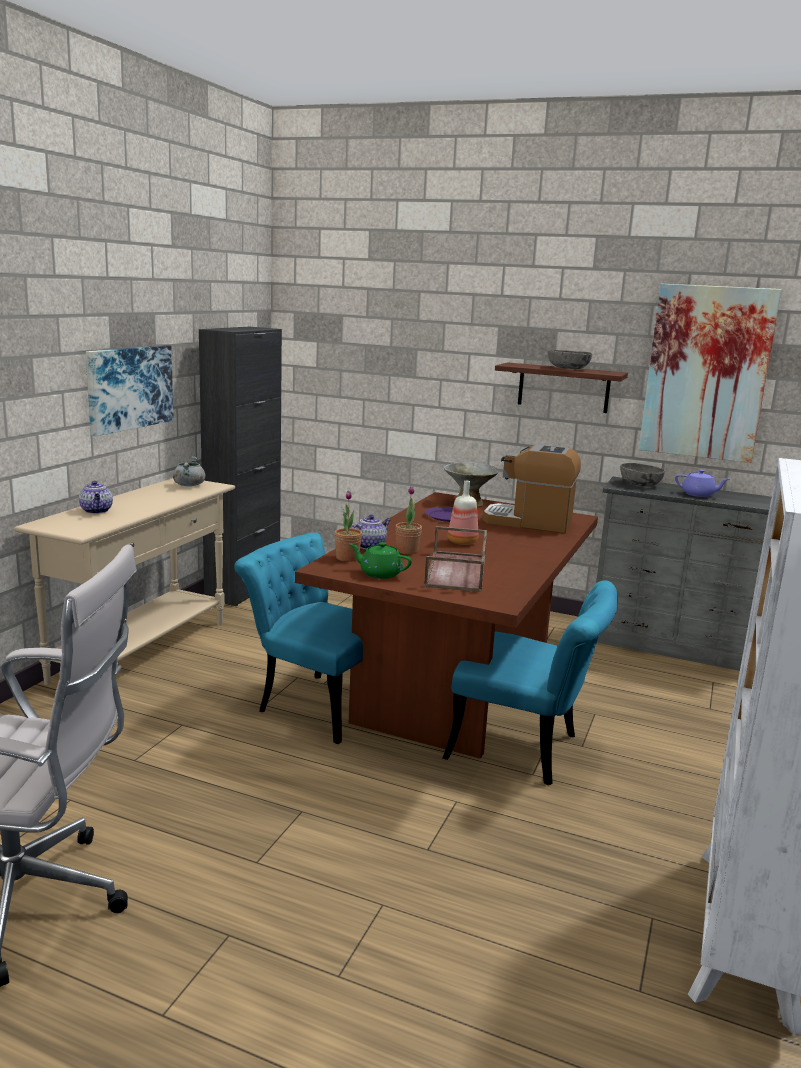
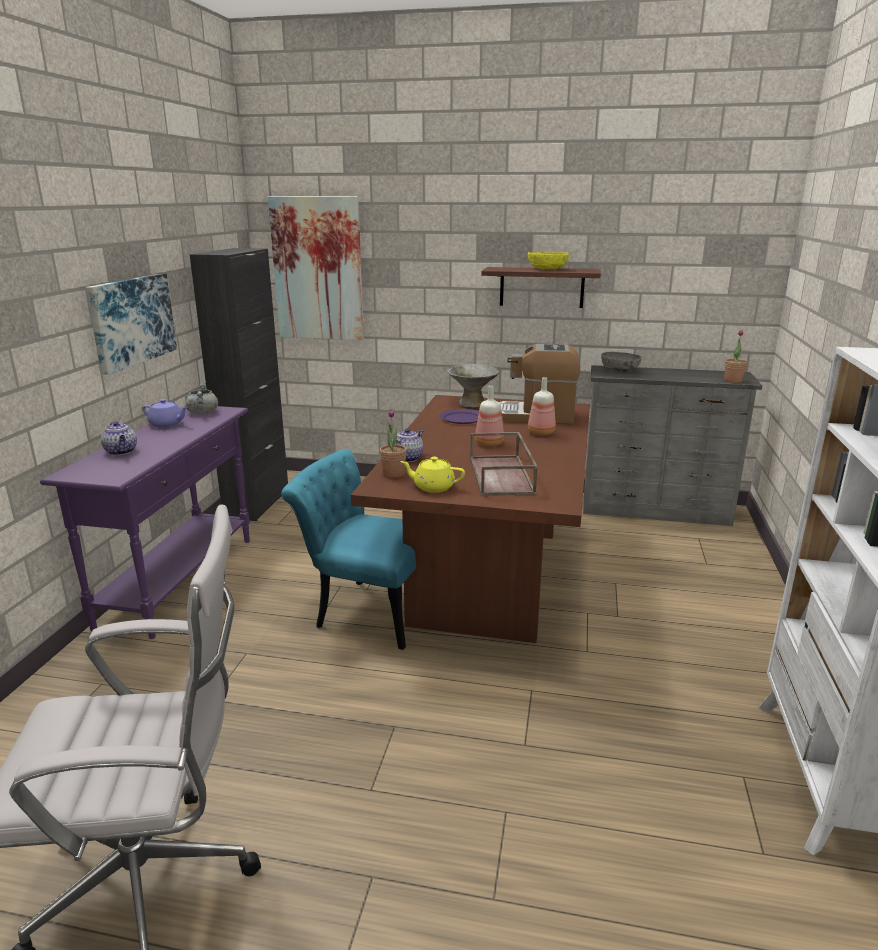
camera: 10 degrees left, 5 degrees up
beige console table [14,478,235,685] -> purple console table [40,405,250,639]
green teapot [350,542,412,579] -> yellow teapot [400,457,465,493]
potted plant [395,487,422,554] -> potted plant moved to [724,330,747,383]
turquoise chair [442,580,618,785] -> none
grey bowl [548,350,592,369] -> yellow bowl [528,252,569,269]
picture [639,284,782,463] -> picture moved to [268,196,364,340]
purple teapot [675,470,730,497] -> purple teapot moved to [142,399,188,428]
none -> bottle [528,377,556,436]

